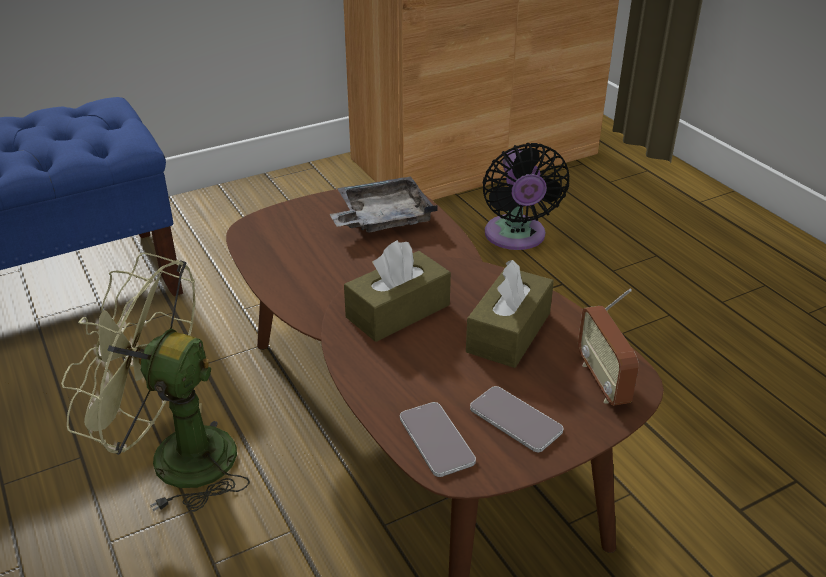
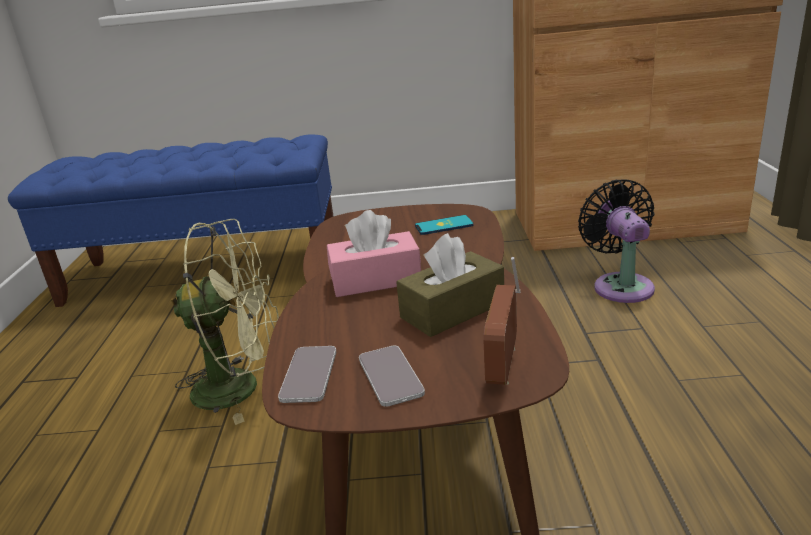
camera: 30 degrees right, 10 degrees down
green fan [61,252,250,512] -> green fan turned 135 degrees clockwise [171,219,279,425]
grey tray [330,176,438,233] -> phone [415,215,474,235]
brown tissue box [344,240,451,342] -> pink tissue box [327,210,421,297]
black fan [482,143,569,250] -> black fan turned 150 degrees clockwise [578,179,655,303]

